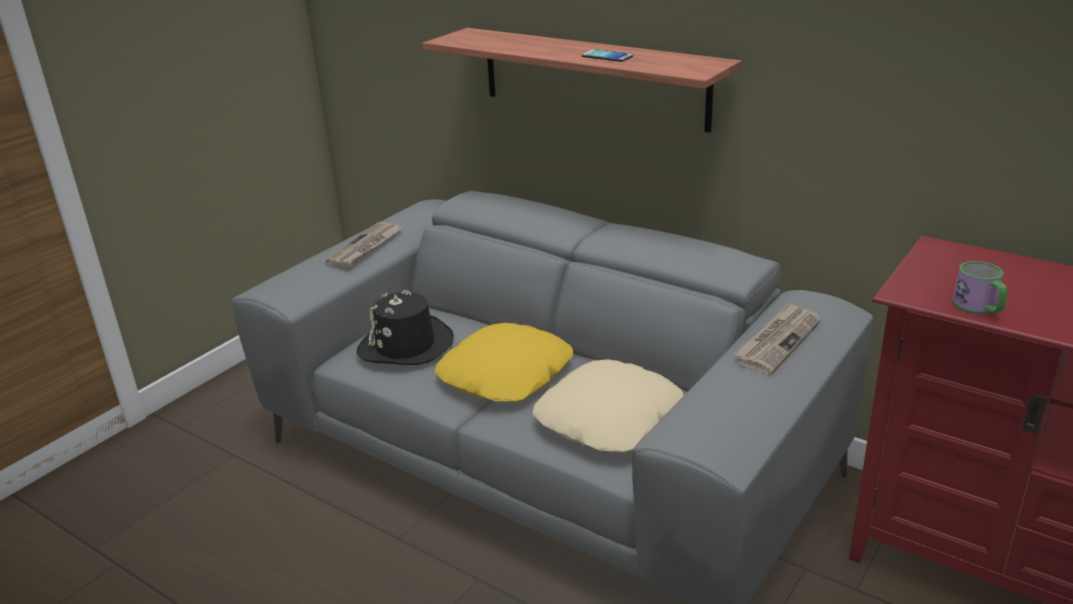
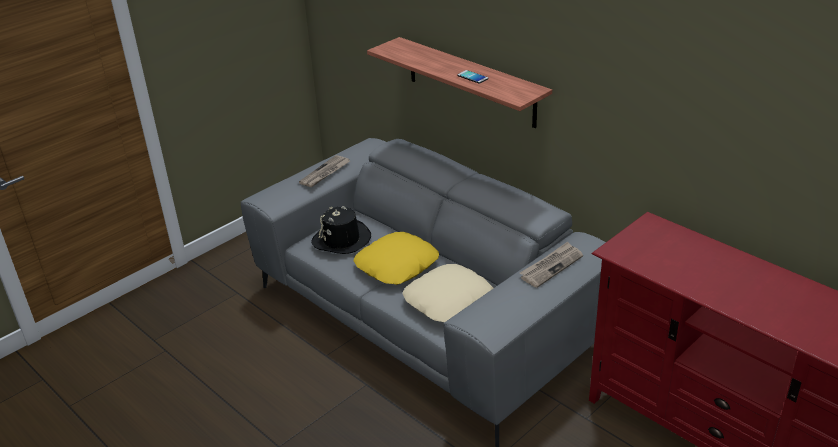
camera: 10 degrees right, 5 degrees up
mug [953,261,1007,315] -> none

